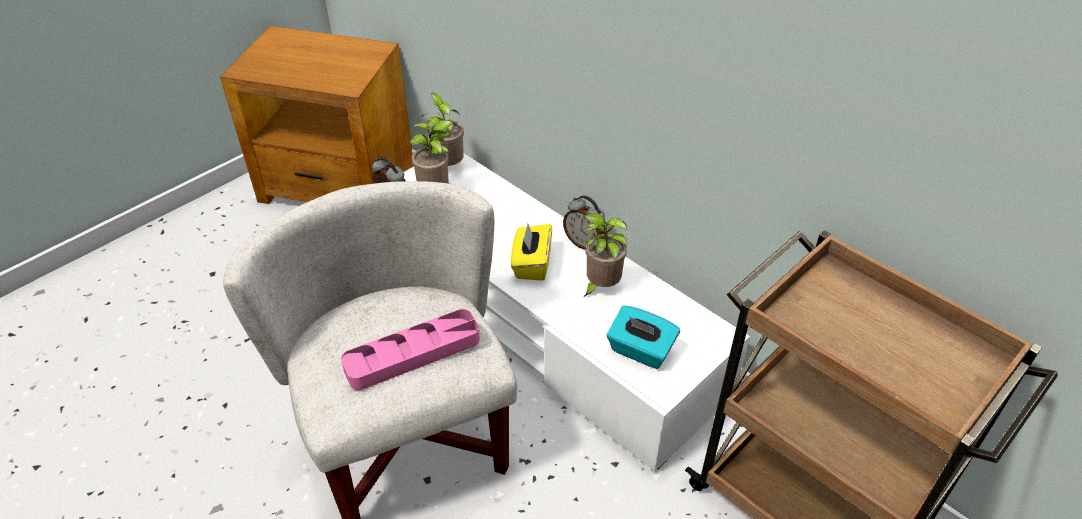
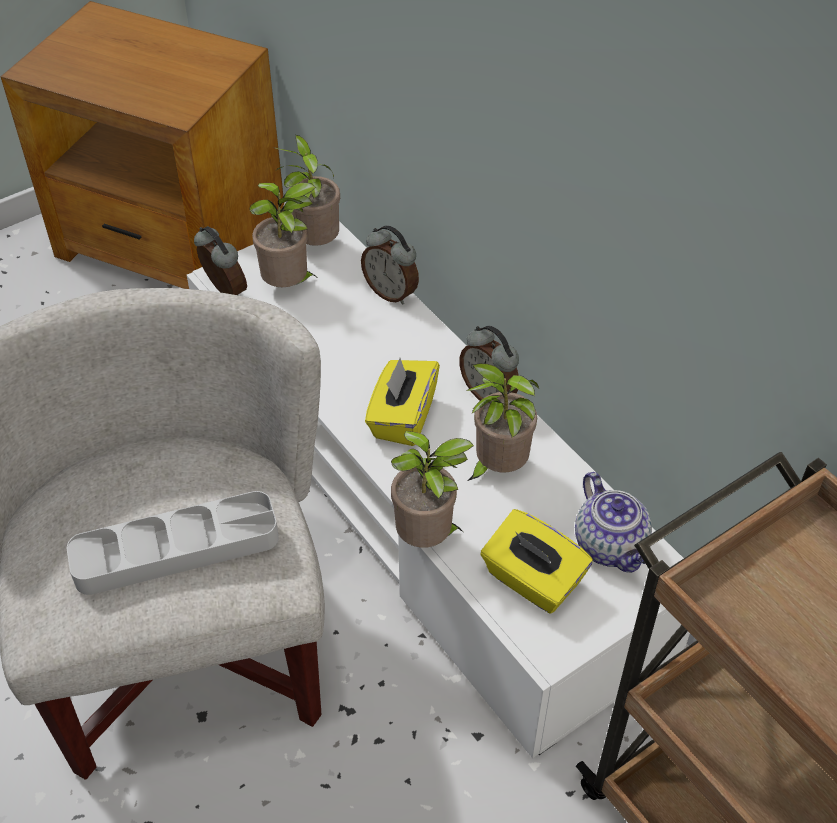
camera: 10 degrees right, 5 degrees up
pink tray [341,309,480,390] -> grey tray [67,491,279,595]
turquoise tissue box [607,306,680,369] -> yellow tissue box [480,509,593,613]
none -> alarm clock [361,225,419,305]
none -> potted plant [391,431,474,548]
none -> teapot [575,472,652,573]

